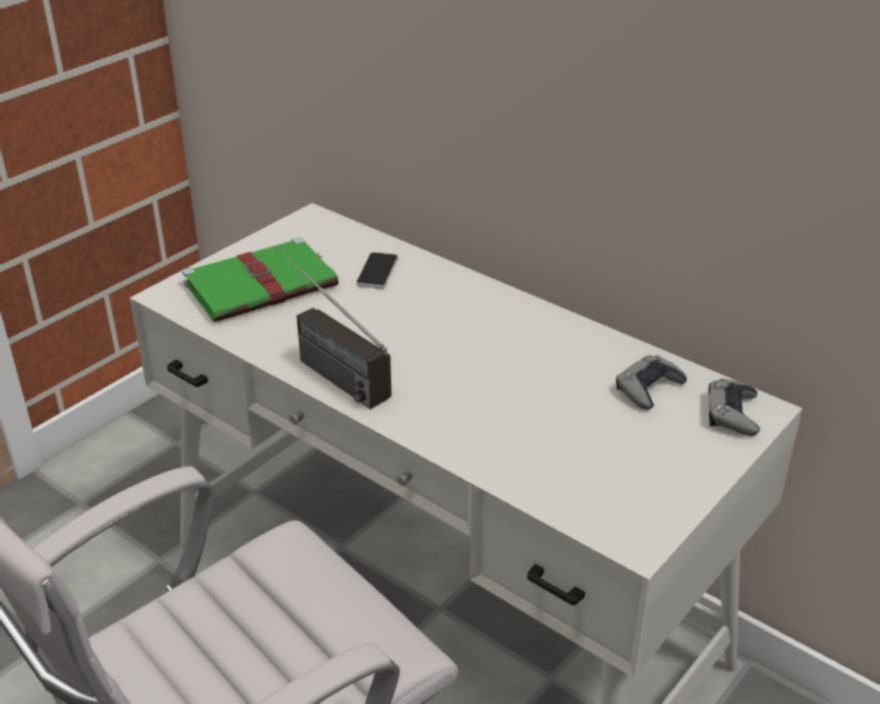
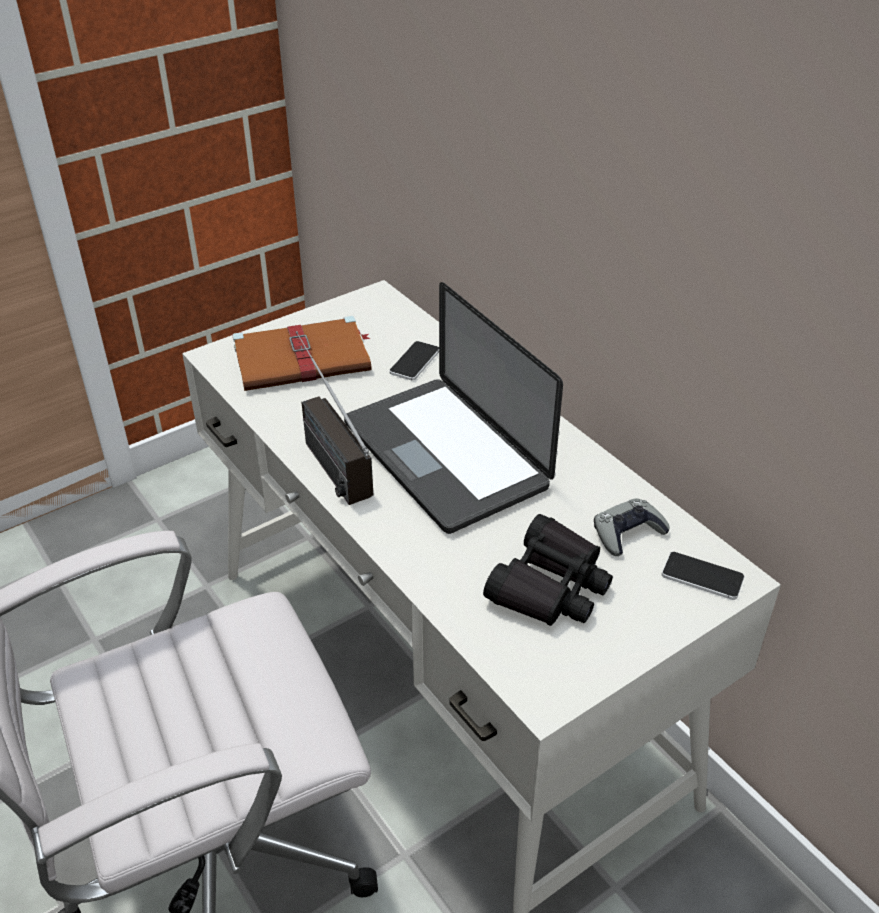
camera: 15 degrees right, 5 degrees up
green book [182,237,338,322] -> brown book [233,316,372,391]
grey game controller [708,379,760,436] -> phone [662,552,744,600]
none -> laptop [344,282,563,534]
none -> black binoculars [483,514,613,626]

